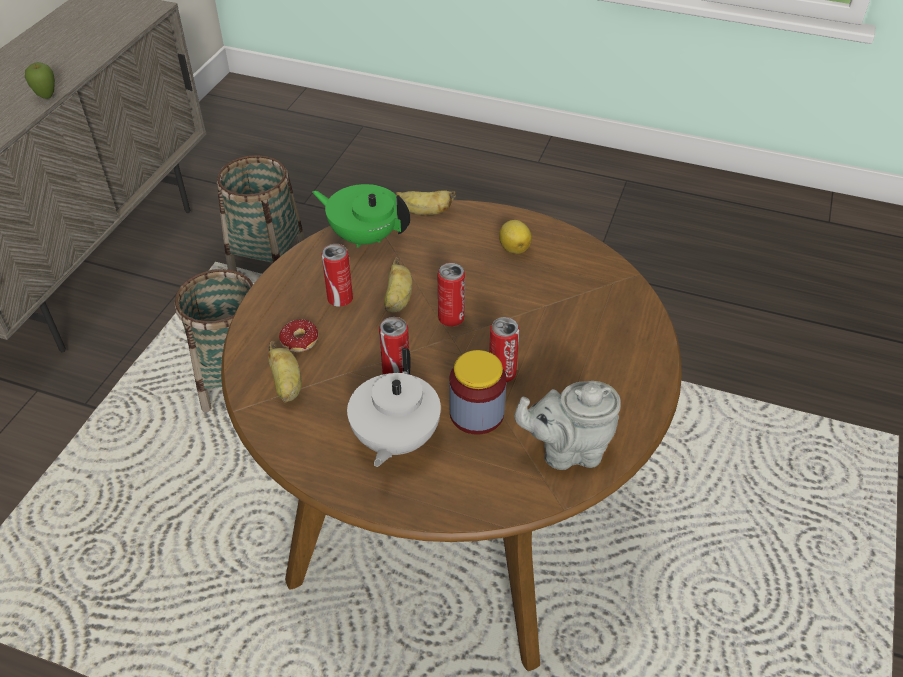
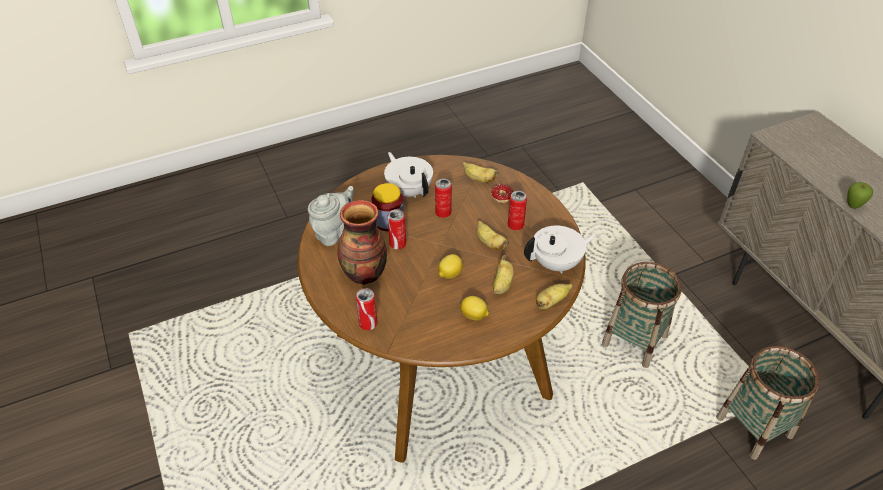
camera: 135 degrees right, 0 degrees up
green teapot [312,184,410,248] -> white teapot [524,226,597,274]
can [438,263,465,326] -> can moved to [356,288,378,330]
none -> vase [337,200,387,285]
none -> lemon [438,254,463,279]
none -> banana [493,255,514,294]

